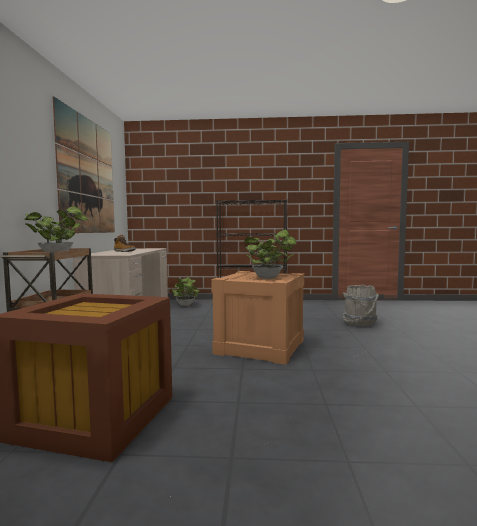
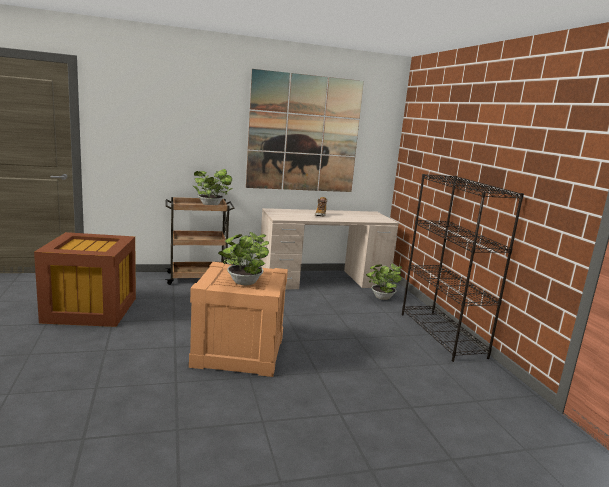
camera: 70 degrees right, 10 degrees up
grey bucket [343,285,379,327] -> none

